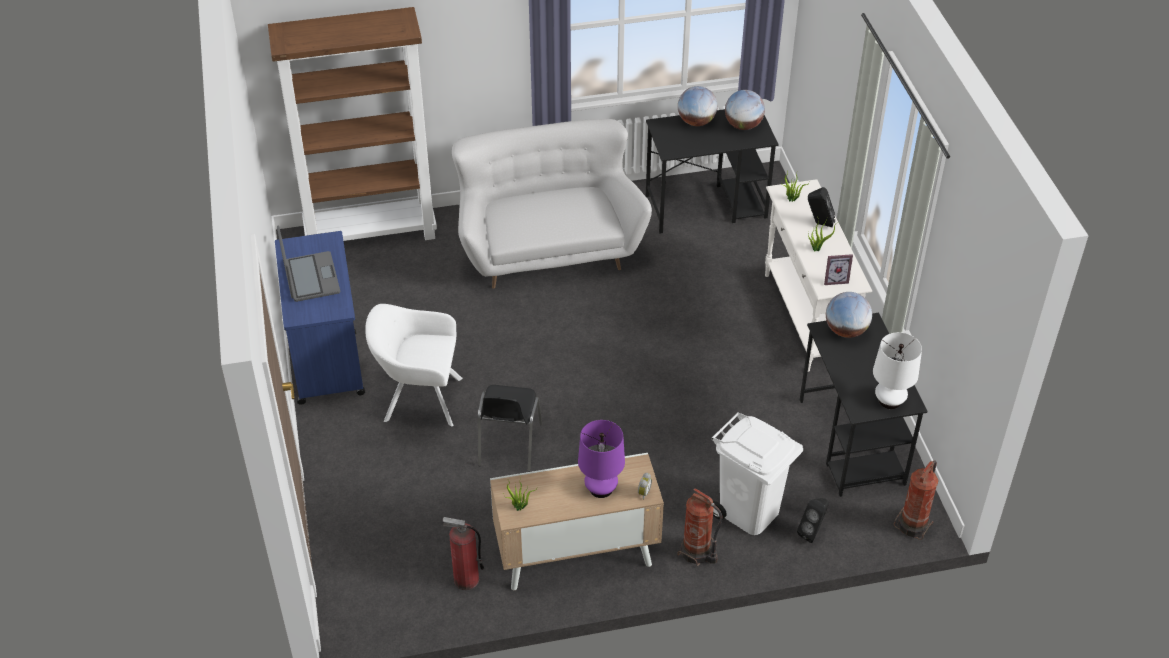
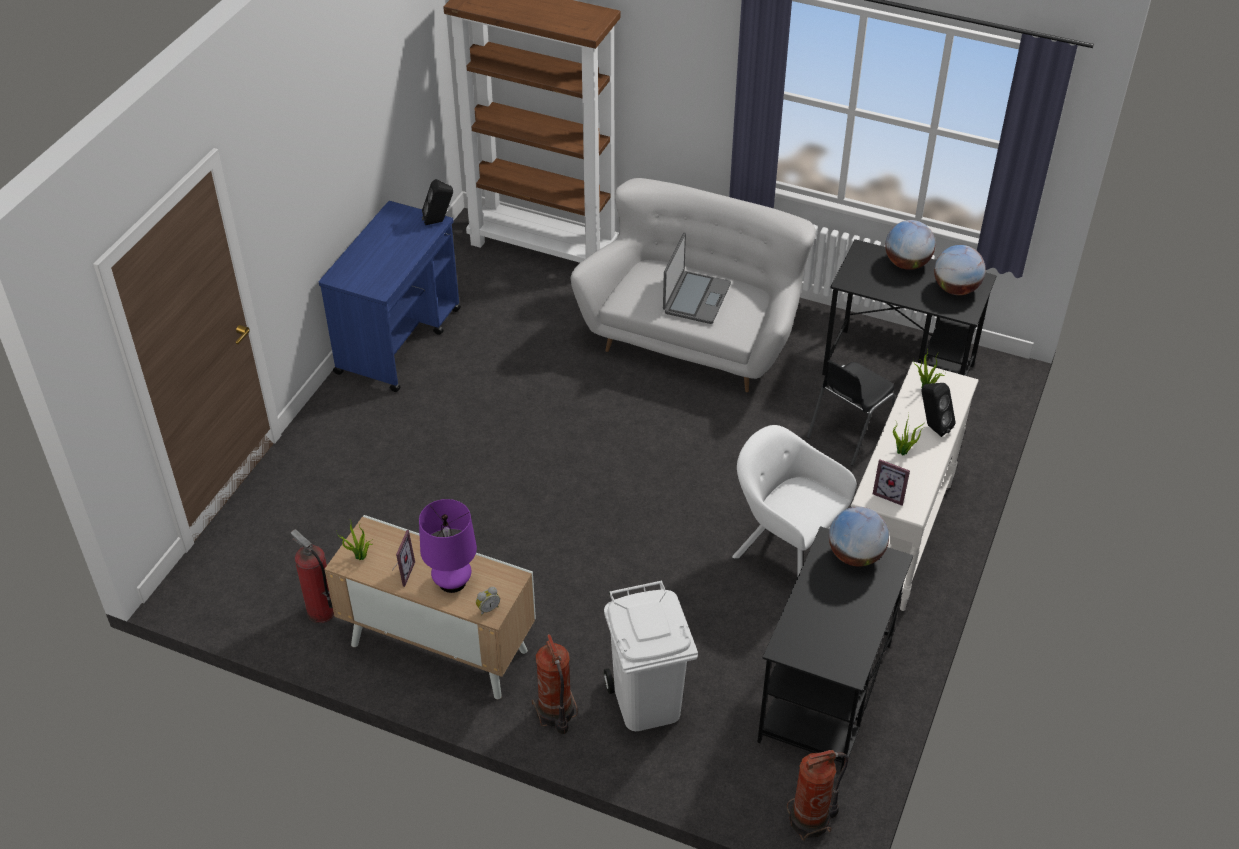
camera: 35 degrees right, 0 degrees up
laptop [277,225,340,302] -> laptop moved to [663,232,731,324]
white armchair [365,304,463,427] -> white armchair moved to [732,425,857,578]
black chair [478,385,542,472] -> black chair moved to [807,360,895,466]
black speaker [797,498,829,543] -> black speaker moved to [422,179,453,225]
white table lamp [873,332,922,409] -> none
none -> picture frame [392,530,415,587]

